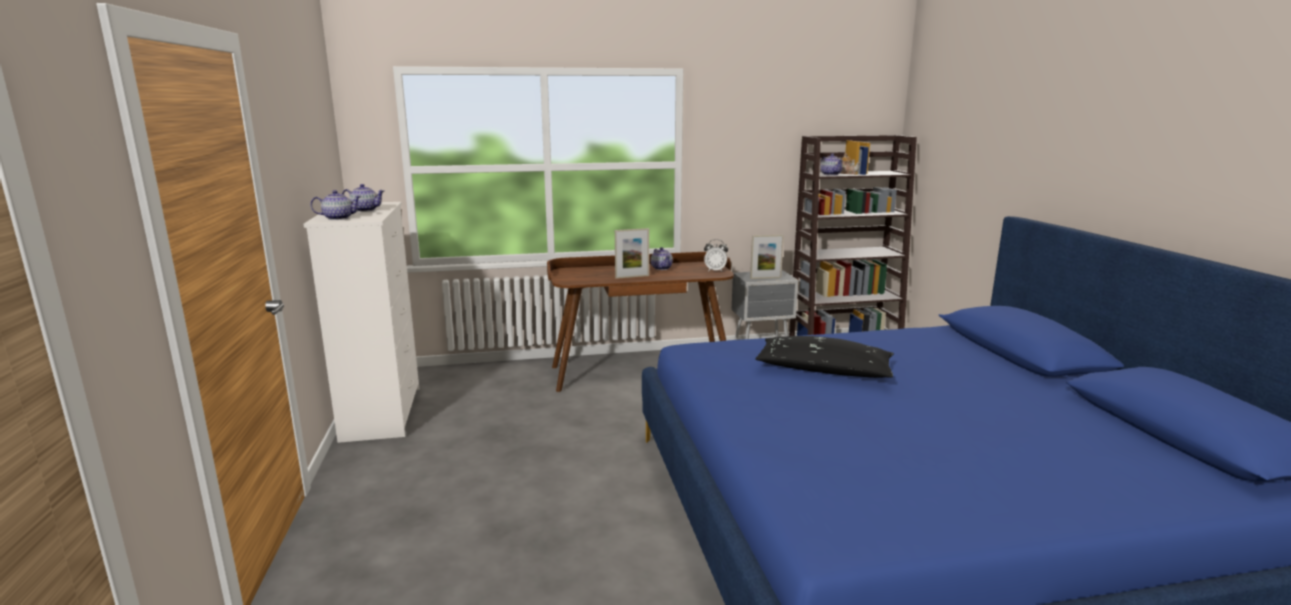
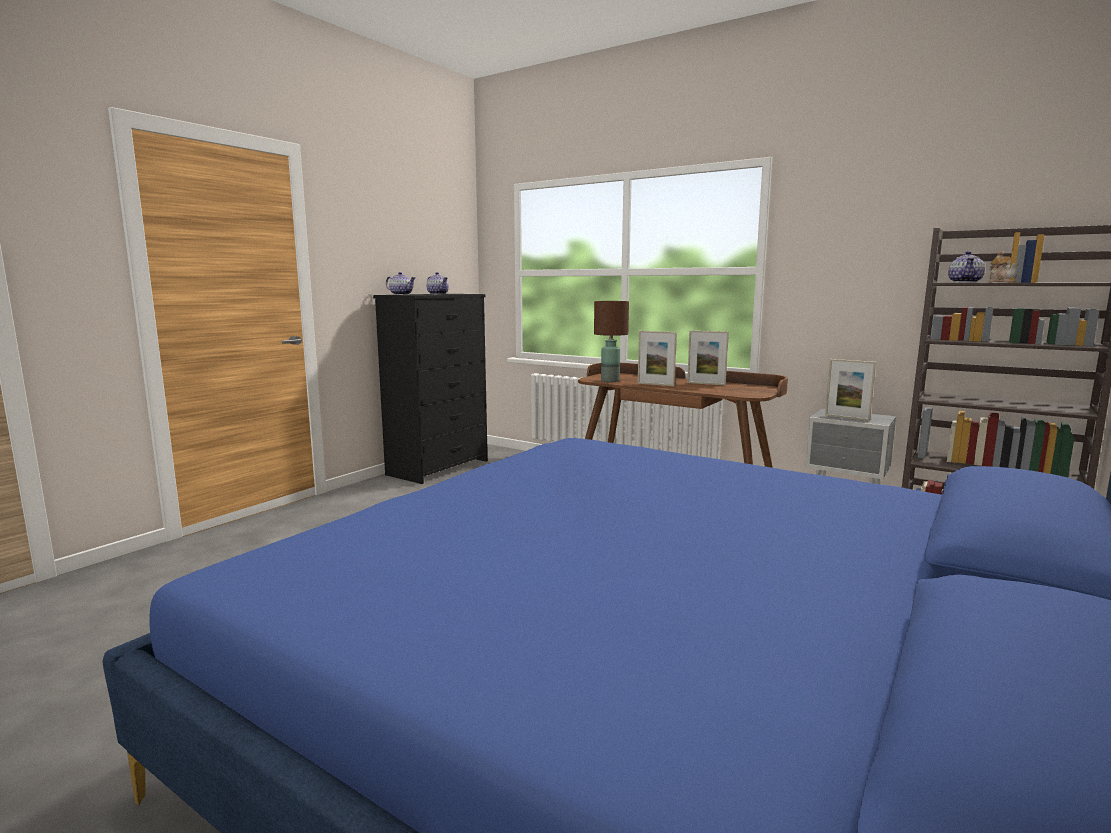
camera: 45 degrees right, 5 degrees down
white dresser [304,202,419,443] -> black dresser [373,294,488,484]
teapot [651,247,673,270] -> picture frame [687,331,729,385]
alarm clock [704,239,728,272] -> none
black pillow [755,336,894,378] -> none
none -> brown table lamp [594,301,629,382]

